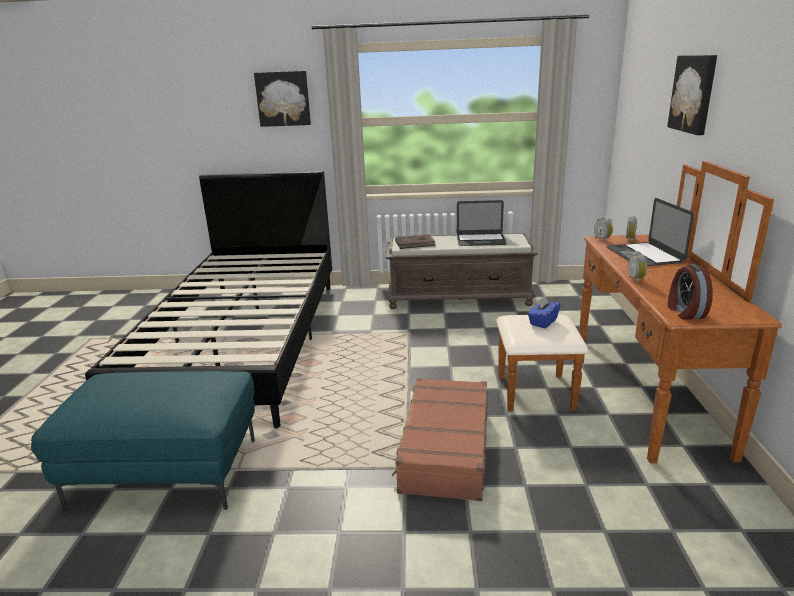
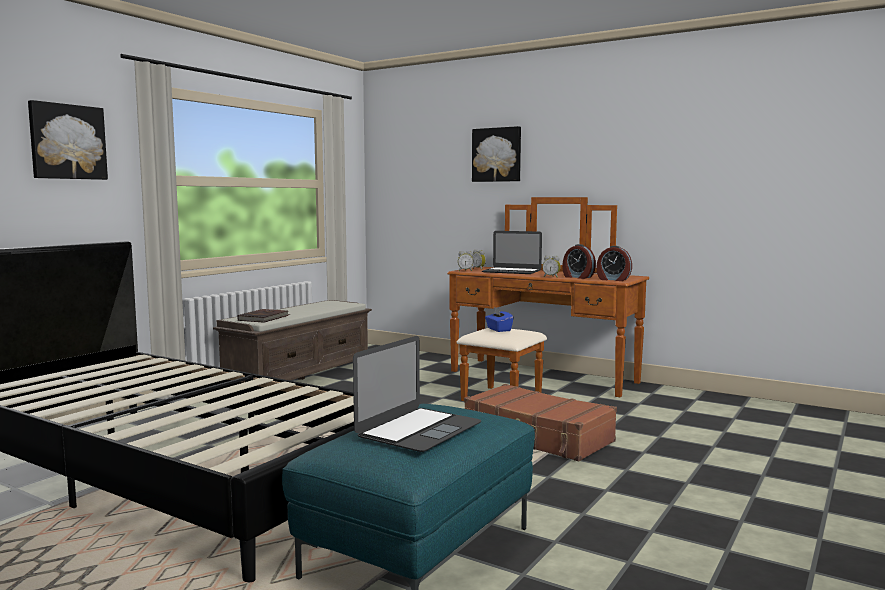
camera: 60 degrees left, 15 degrees down
laptop [457,200,507,246] -> laptop moved to [353,336,481,452]
none -> alarm clock [562,244,596,279]

